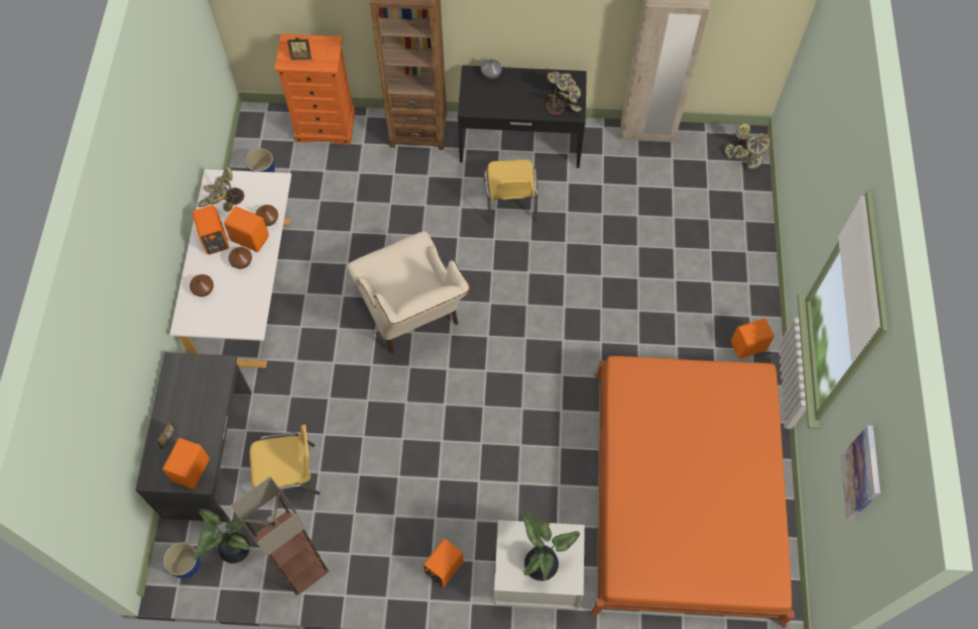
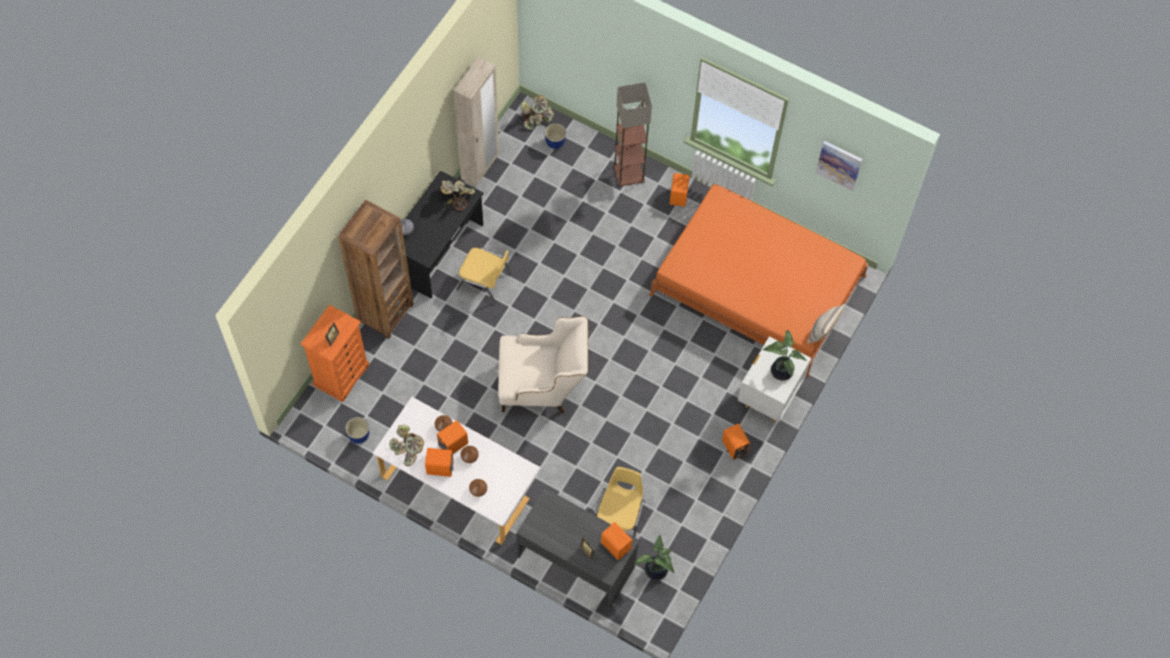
camera: 65 degrees left, 0 degrees up
planter [163,542,200,579] -> planter moved to [545,124,566,149]
floor lamp [230,476,329,595] -> floor lamp moved to [613,82,652,187]
none -> pillow [808,304,845,344]

